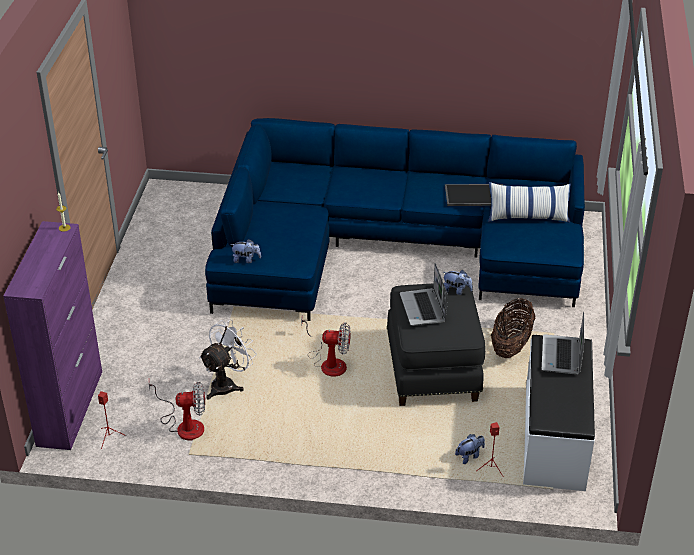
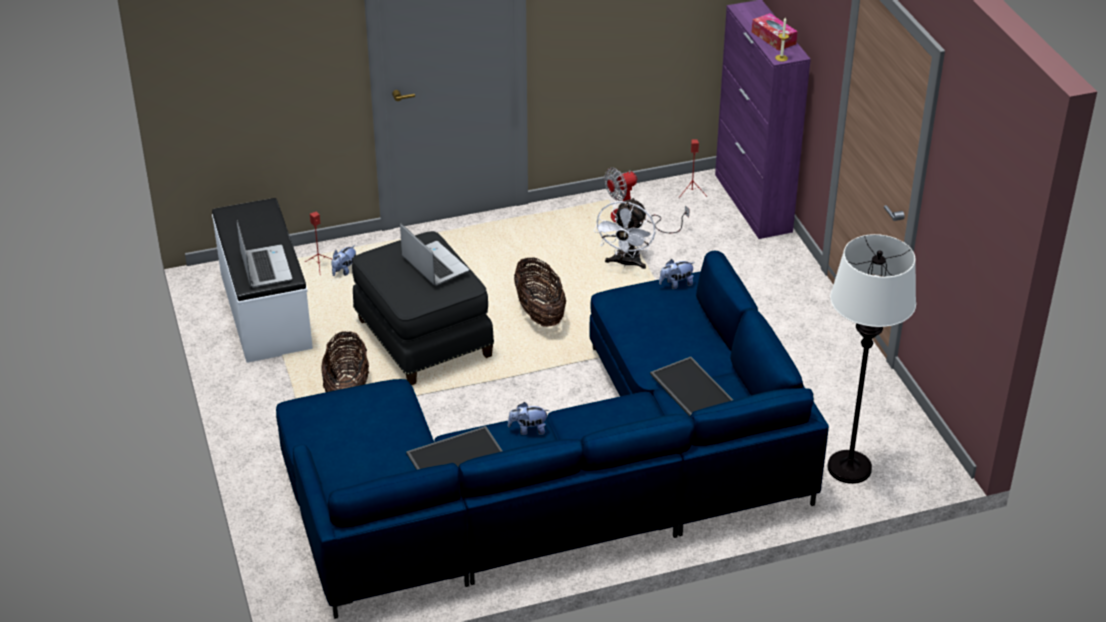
camera: 155 degrees right, 0 degrees up
fan [301,316,351,377] -> basket [514,257,566,327]
plush toy [443,270,473,295] -> plush toy moved to [507,402,549,435]
pillow [488,182,571,223] -> none
none -> tray [650,356,733,416]
none -> tissue box [752,13,798,51]
none -> white floor lamp [827,234,916,484]

